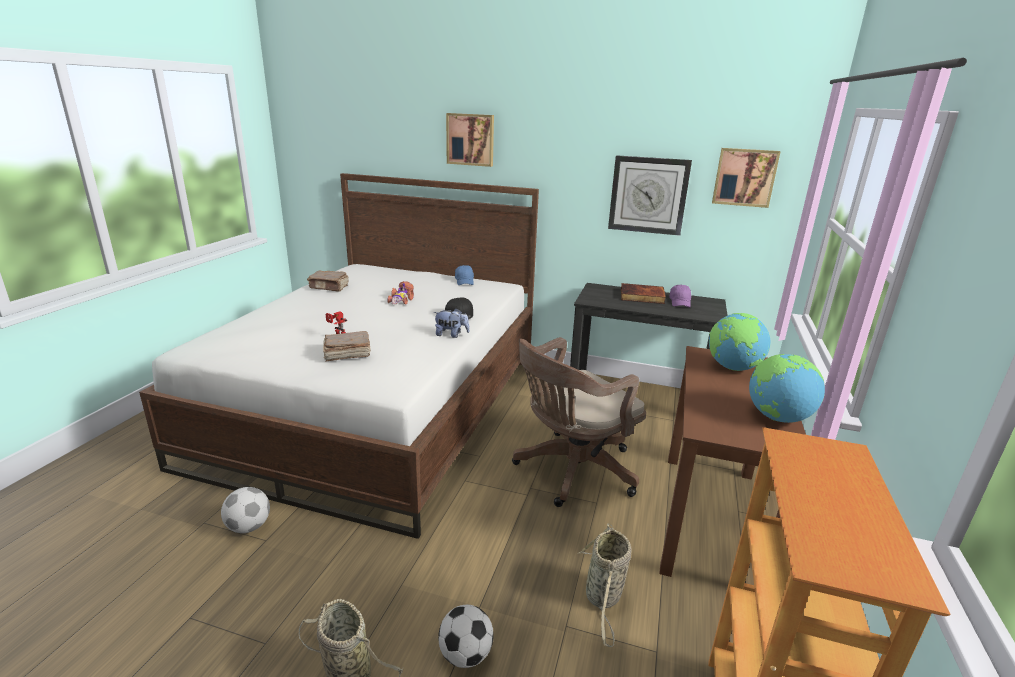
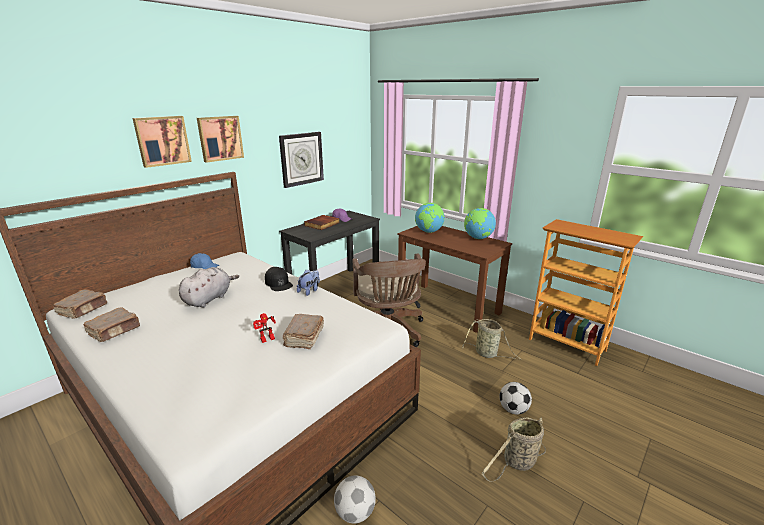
camera: 65 degrees left, 0 degrees up
toy car [387,281,414,305] -> grey plush toy [179,267,239,307]
picture [712,148,781,208] -> picture moved to [197,116,244,163]
none -> brown book [53,289,107,319]

